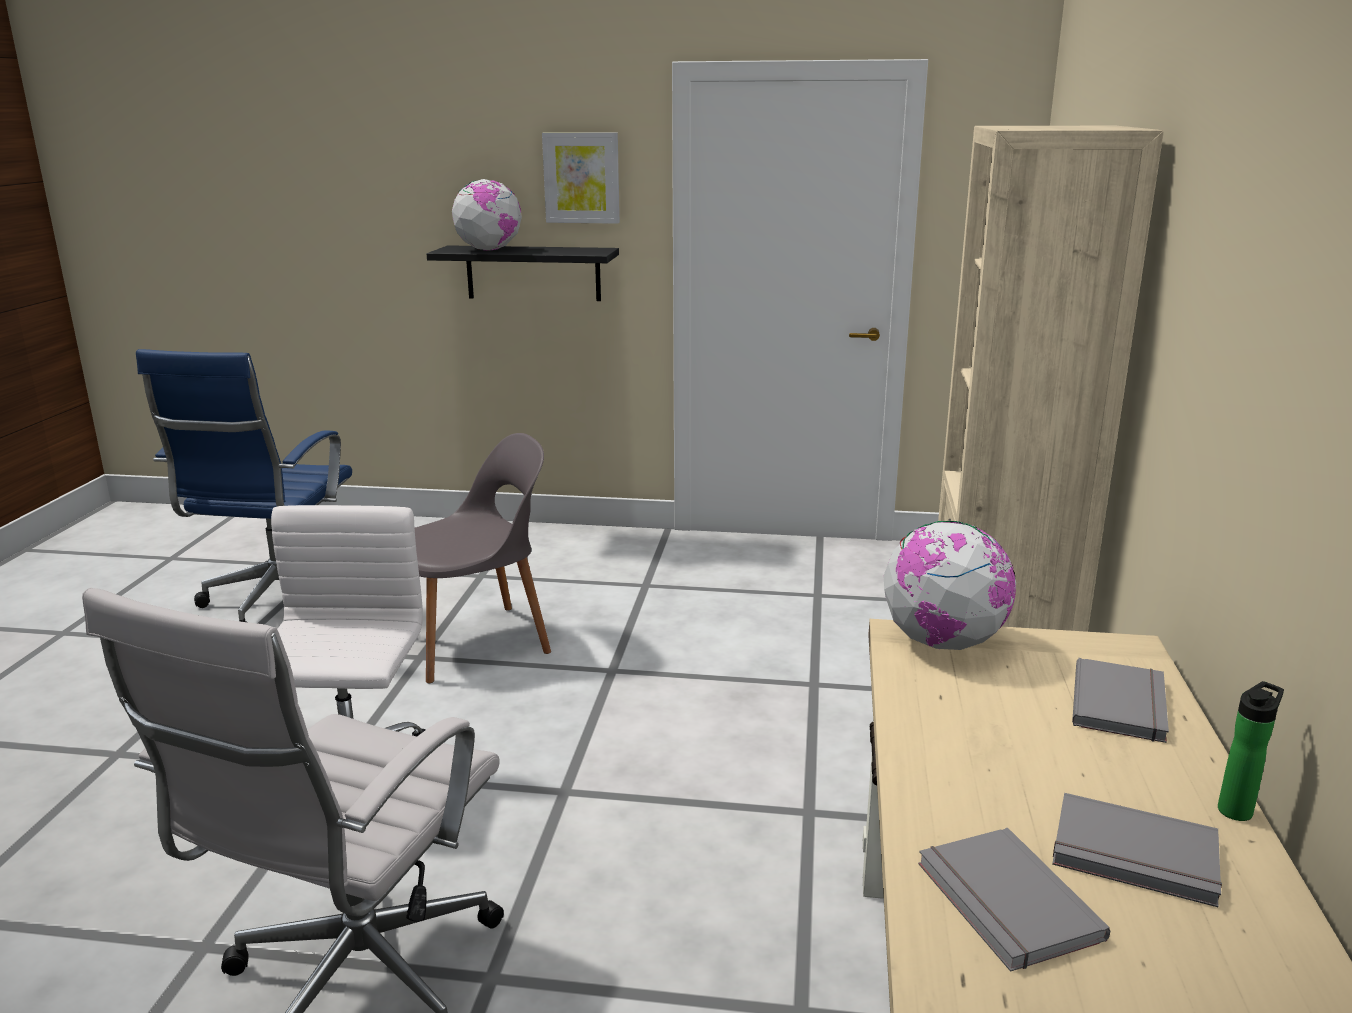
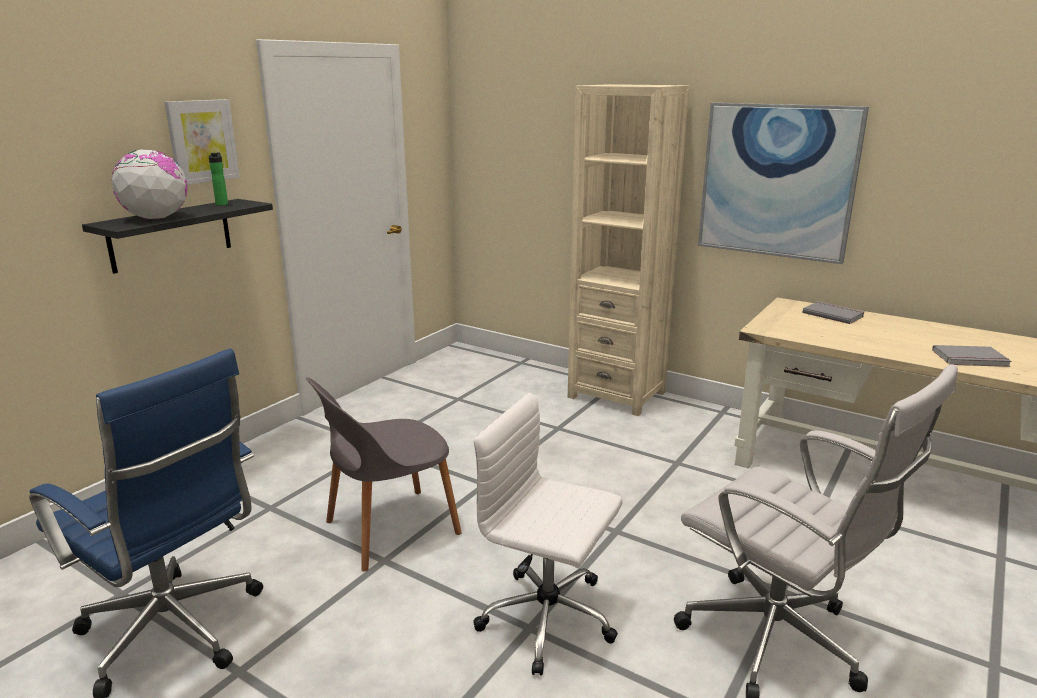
camera: 65 degrees left, 0 degrees up
grey chair [415,433,551,683] -> grey chair turned 120 degrees counterclockwise [306,377,462,572]
globe [883,521,1016,650] -> none
grey book [1052,793,1222,907] -> none
bottle [1218,681,1284,821] -> bottle moved to [209,153,228,206]
none -> picture [698,103,869,264]

